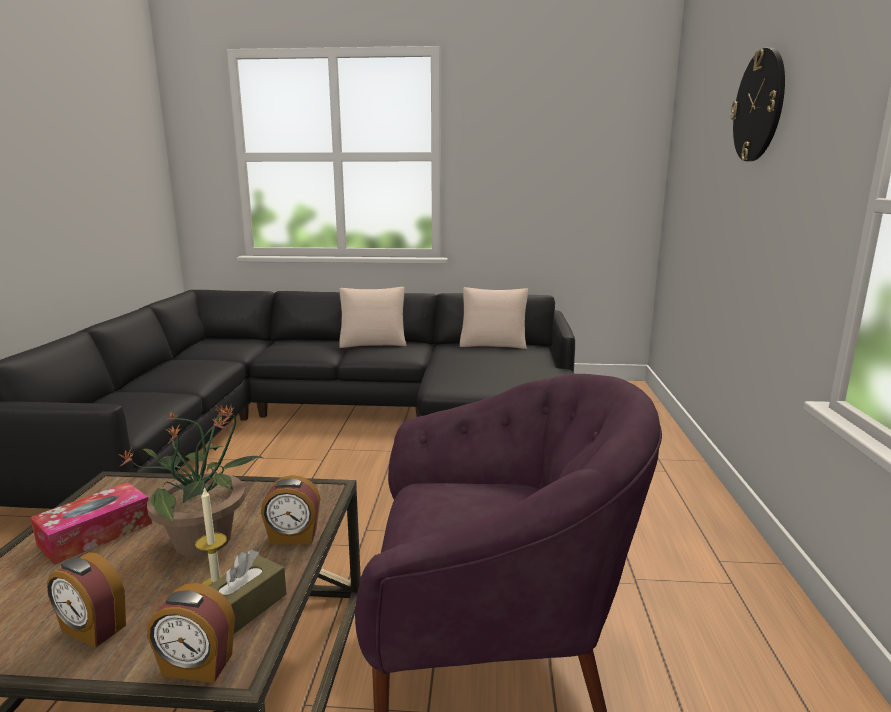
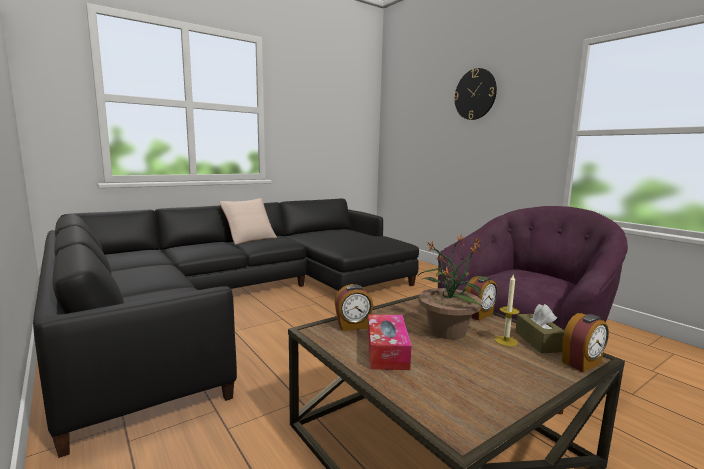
camera: 40 degrees left, 5 degrees down
alarm clock [47,552,126,648] -> alarm clock moved to [334,284,373,331]
beige pillow [460,287,528,349] -> none

